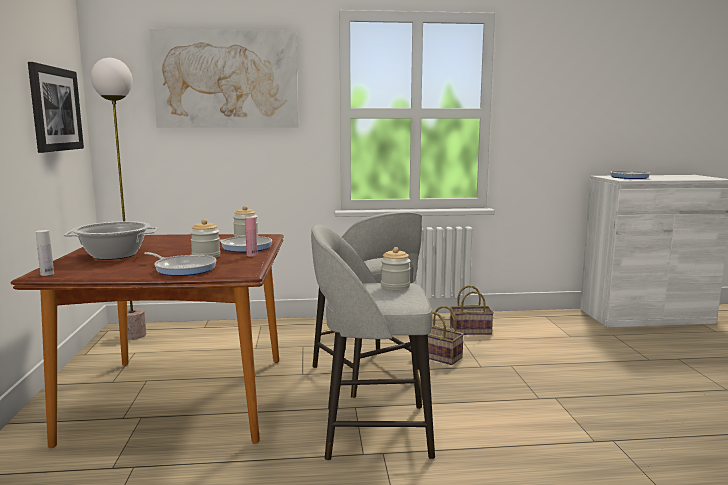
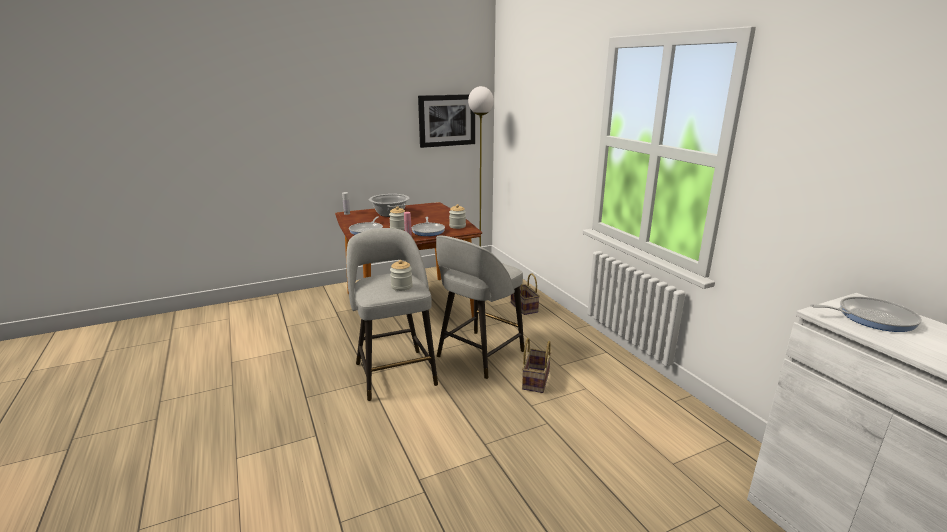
camera: 70 degrees right, 10 degrees up
picture [150,29,298,128] -> none
basket [450,285,494,335] -> basket moved to [511,273,540,315]

